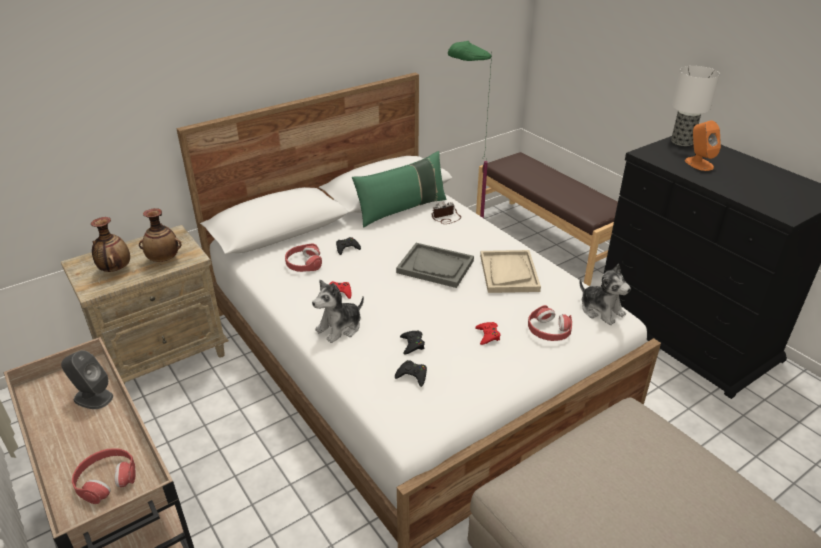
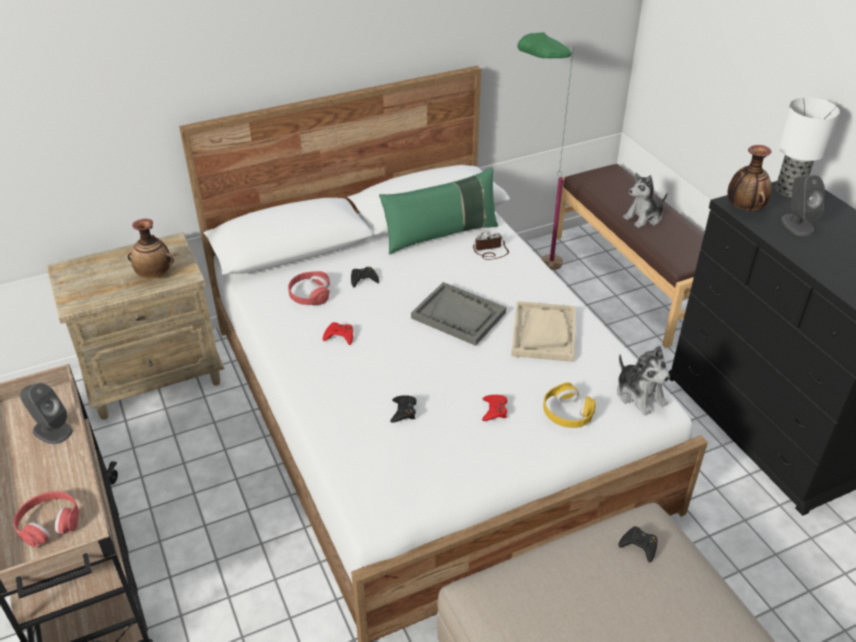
camera: 10 degrees right, 5 degrees up
vase [91,217,130,272] -> vase moved to [727,145,772,211]
plush toy [312,280,364,343] -> plush toy moved to [623,173,668,228]
black game controller [395,360,427,387] -> black game controller moved to [618,526,657,563]
red headphones [528,305,572,341] -> yellow headphones [543,382,596,428]
orange speaker [685,121,721,171] -> grey speaker [781,175,825,236]

